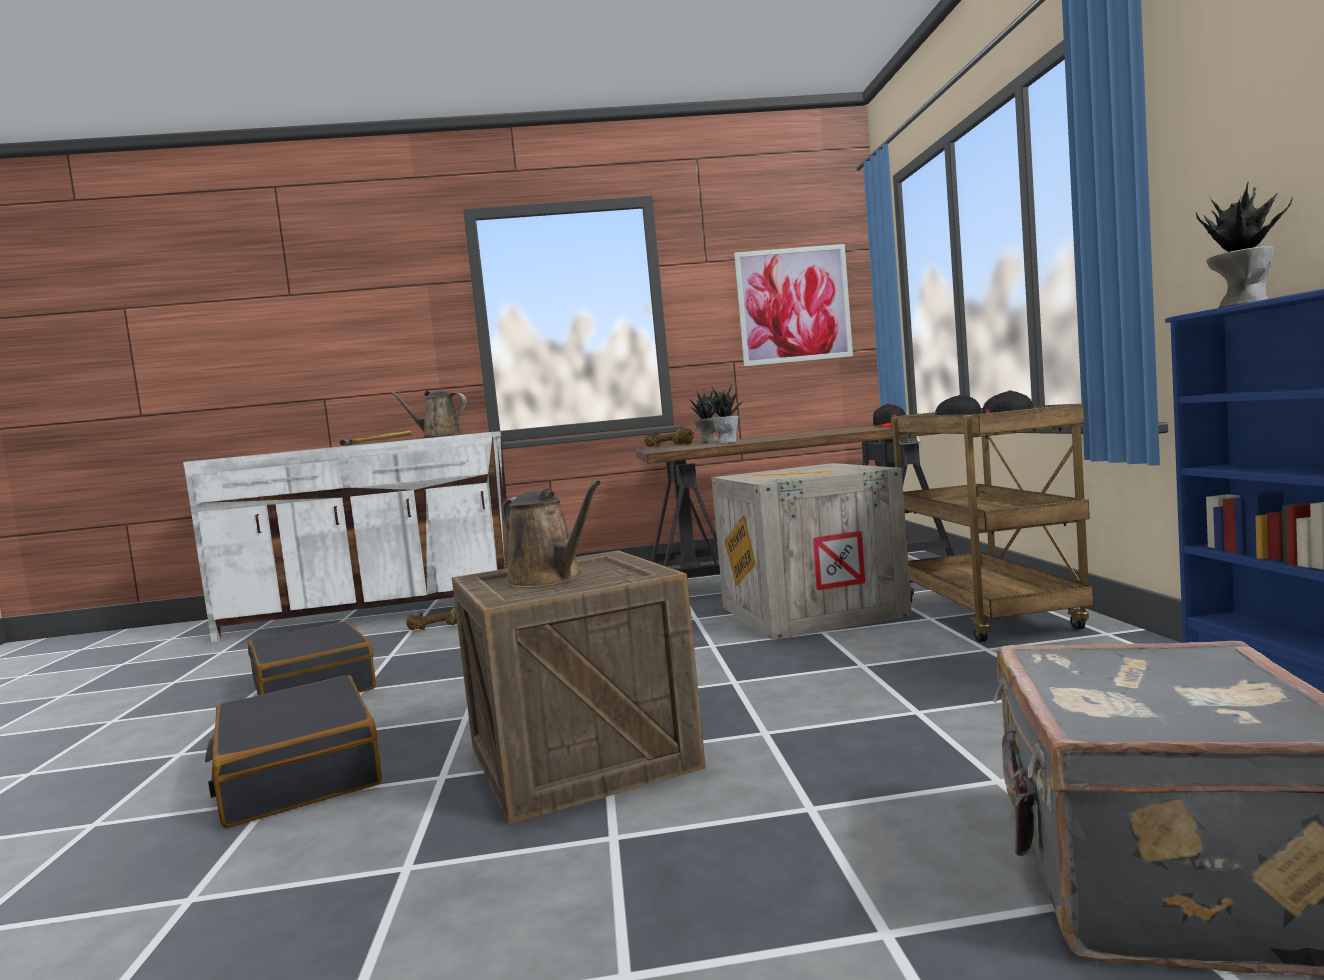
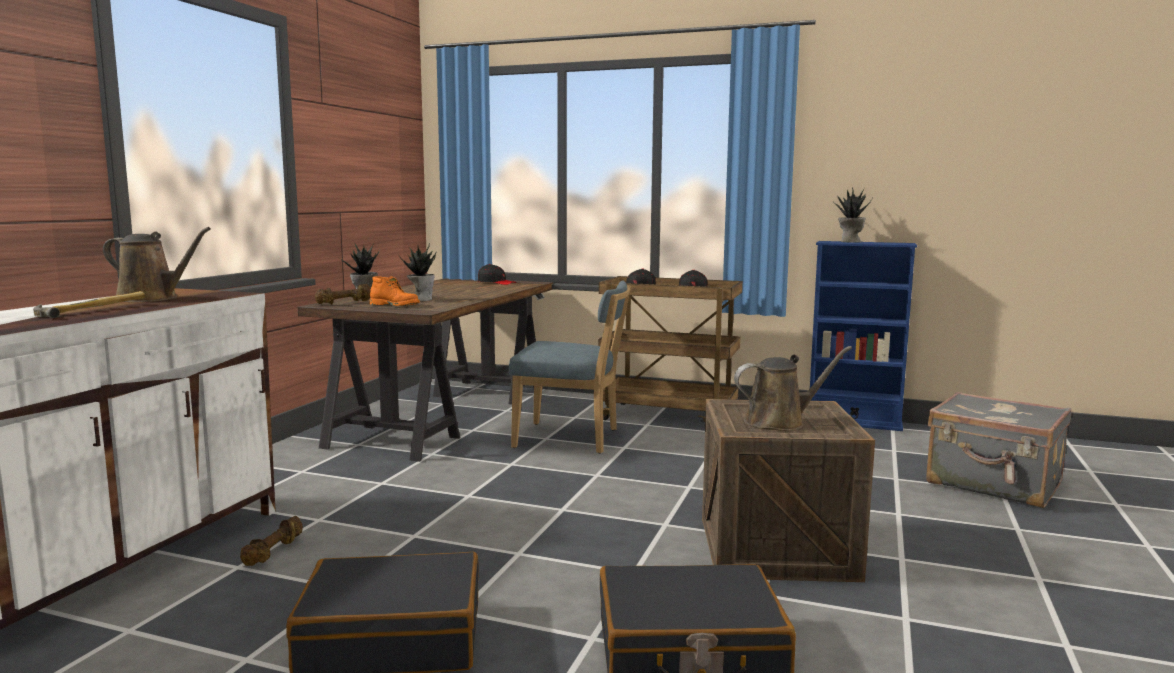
camera: 65 degrees left, 5 degrees up
brown watering can [390,391,467,438] -> brown watering can turned 120 degrees counterclockwise [103,227,211,302]
crate [711,463,912,640] -> blue chair [509,281,631,454]
picture [734,244,853,366] -> none
none -> orange boot [370,276,420,306]

